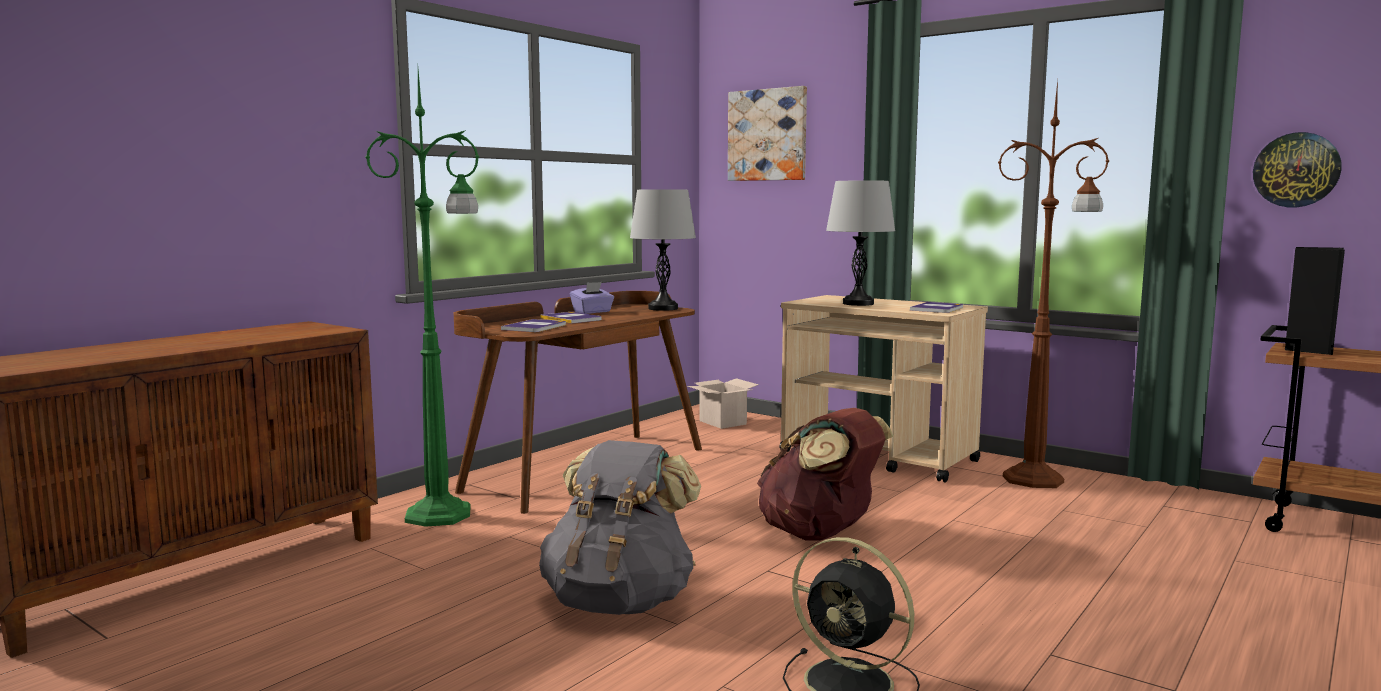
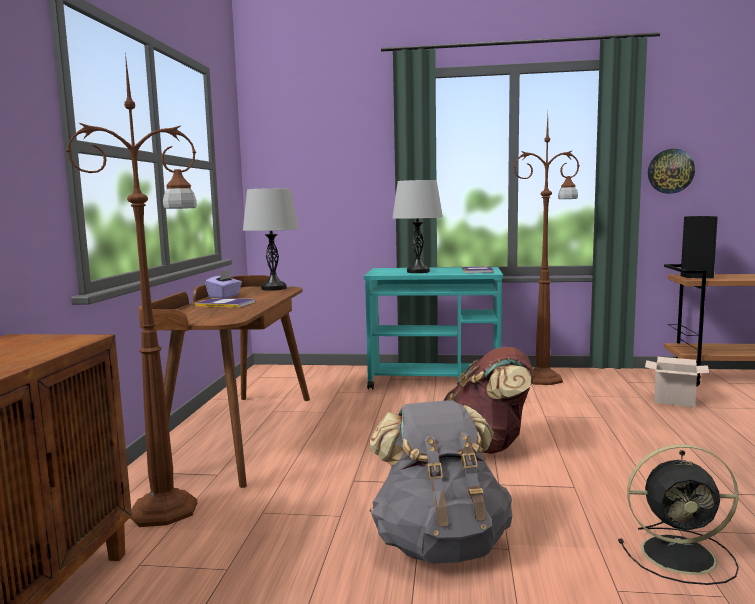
camera: 30 degrees left, 0 degrees up
green floor lamp [365,70,479,527] -> brown floor lamp [66,53,197,527]
book [501,319,566,332] -> none
cardboard box [687,378,759,429] -> cardboard box moved to [645,357,709,407]
picture [728,86,807,181] -> none
beige cart [779,295,988,483] -> turquoise cart [364,267,503,390]

